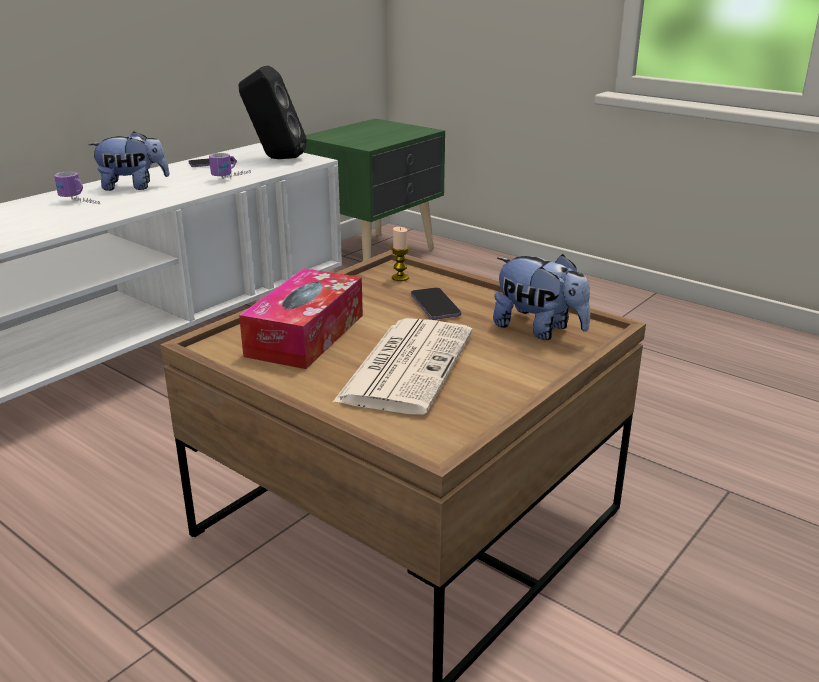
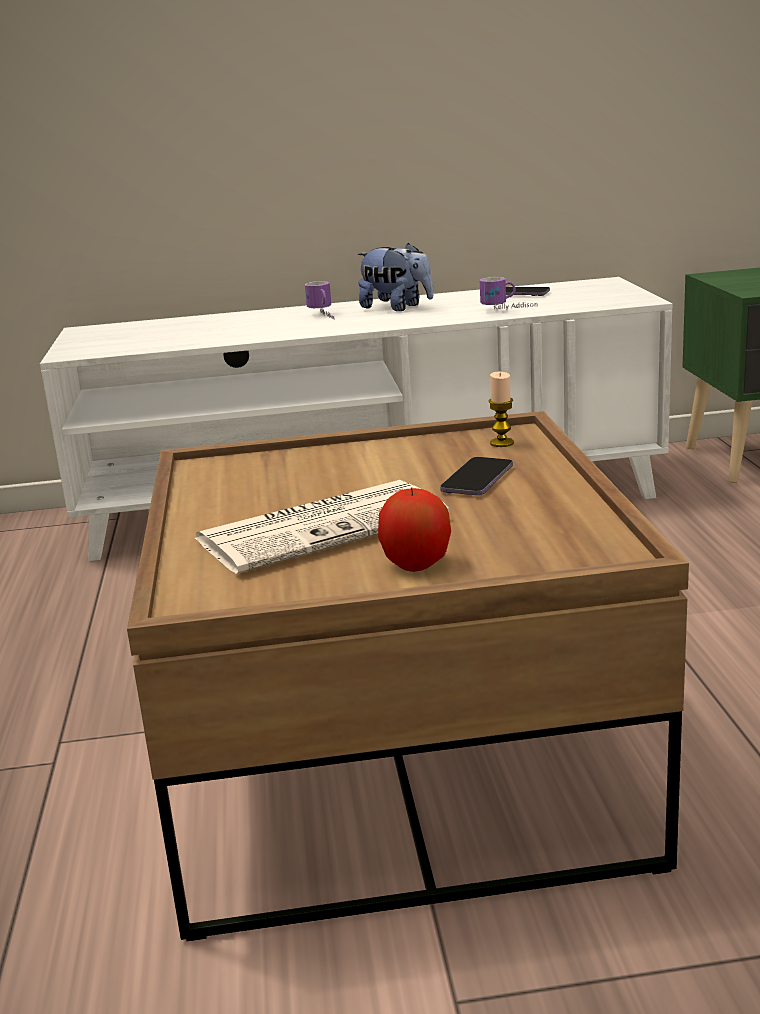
camera: 45 degrees right, 5 degrees down
black speaker [238,66,307,159] -> none
tissue box [239,268,363,369] -> none
plush toy [493,254,590,340] -> none
none -> apple [378,487,451,572]

